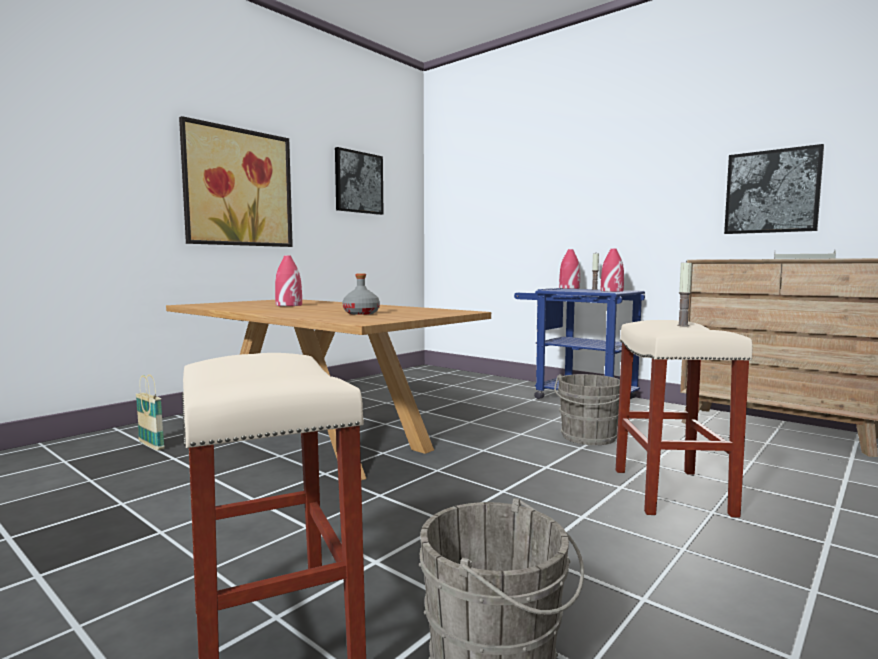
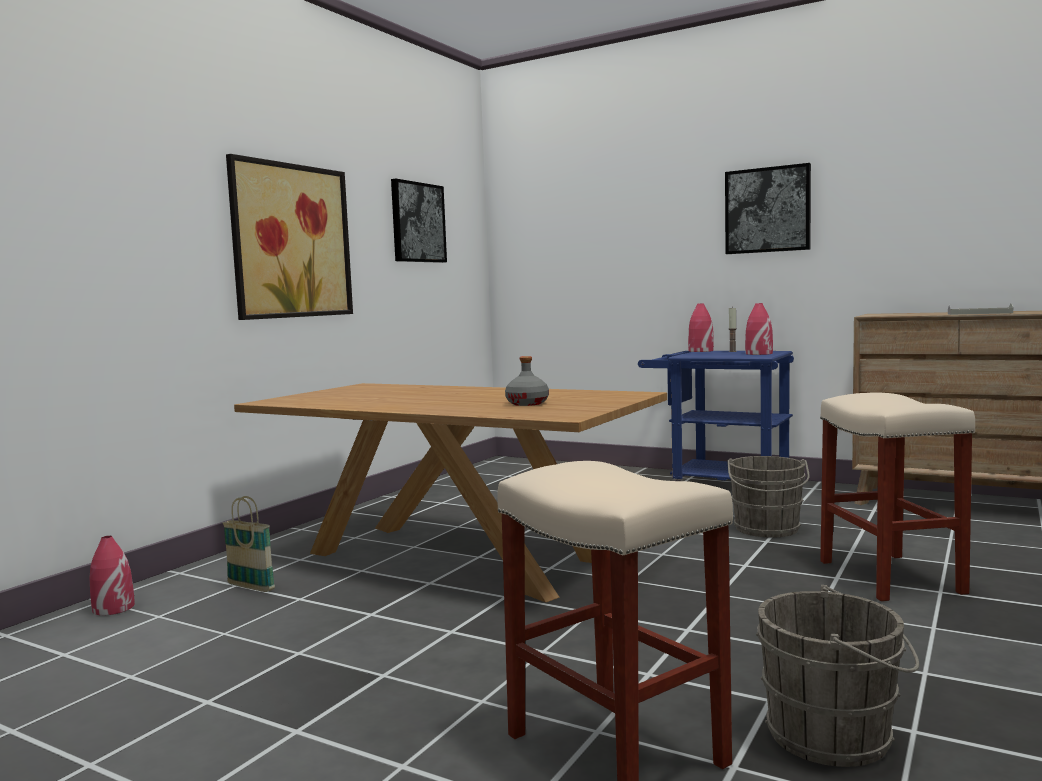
camera: 10 degrees left, 0 degrees up
red vase [275,255,302,306] -> red vase moved to [89,536,135,616]
candle [677,261,692,326] -> none
picture [724,144,824,234] -> picture moved to [725,163,811,254]

